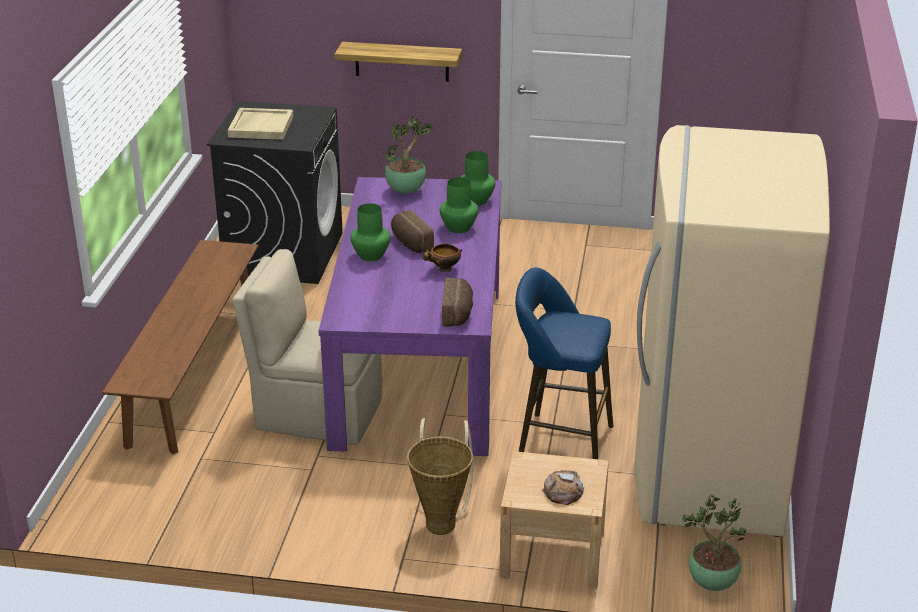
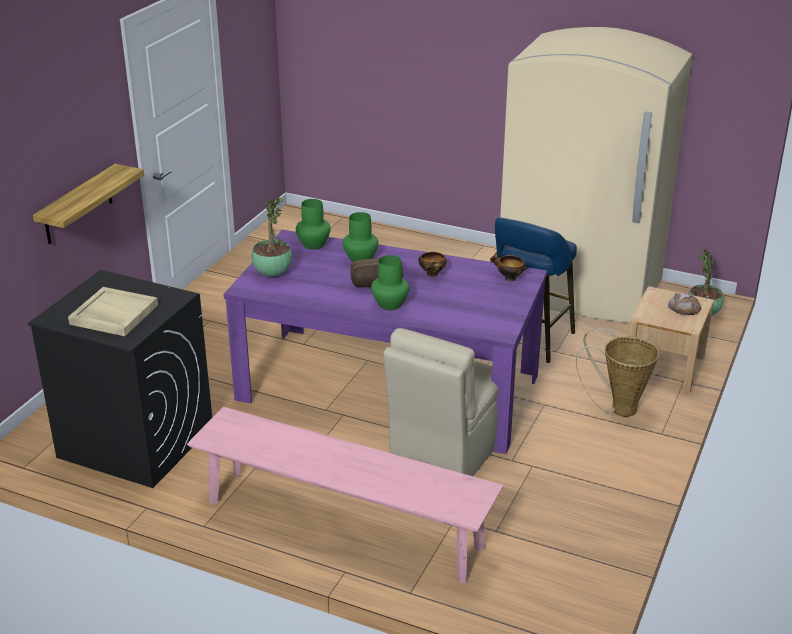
camera: 75 degrees left, 0 degrees up
brown bench [102,240,258,455] -> pink bench [187,407,503,583]
bread [442,277,473,326] -> bowl [490,253,528,281]

